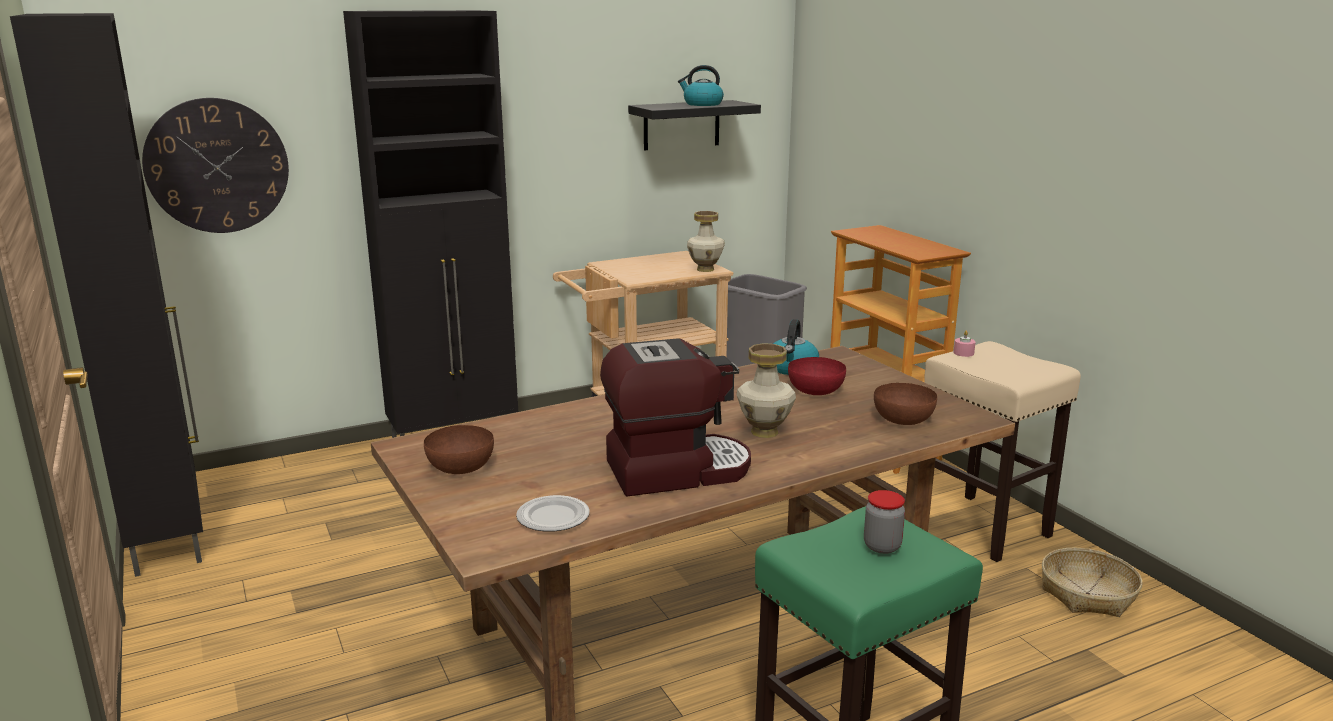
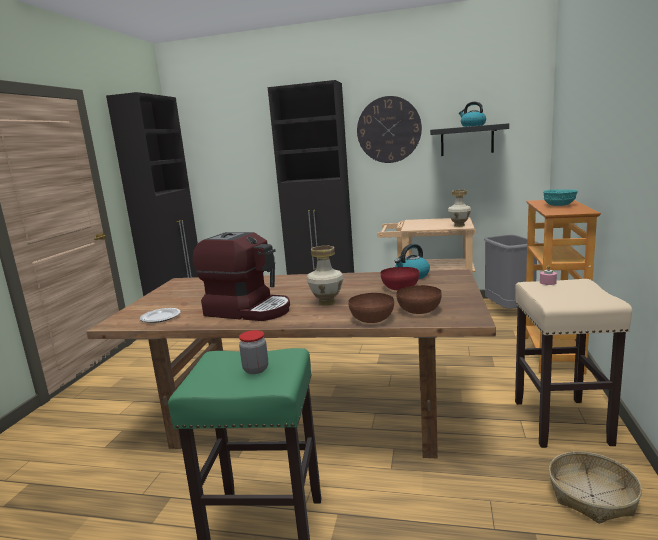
camera: 40 degrees right, 5 degrees down
wall clock [142,98,289,233] -> wall clock moved to [357,96,422,163]
brown bowl [424,425,494,474] -> brown bowl moved to [348,293,394,323]
none -> turquoise bowl [543,189,578,206]

